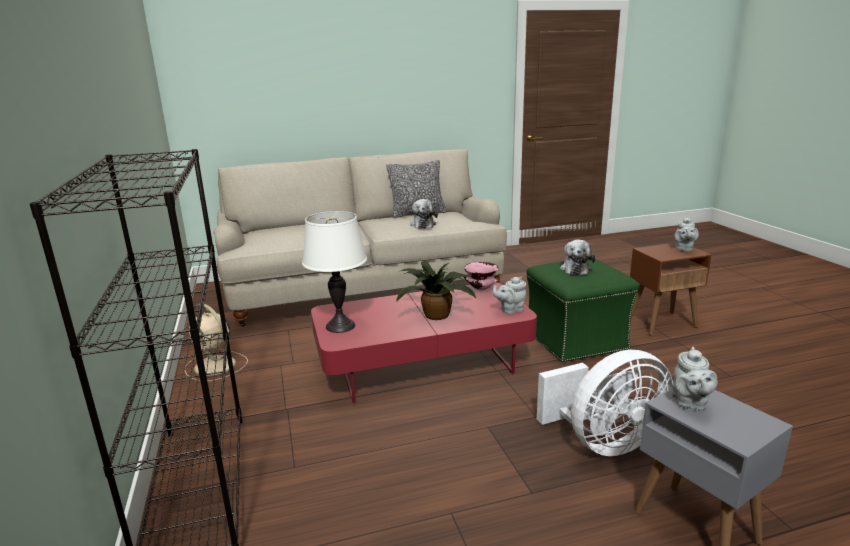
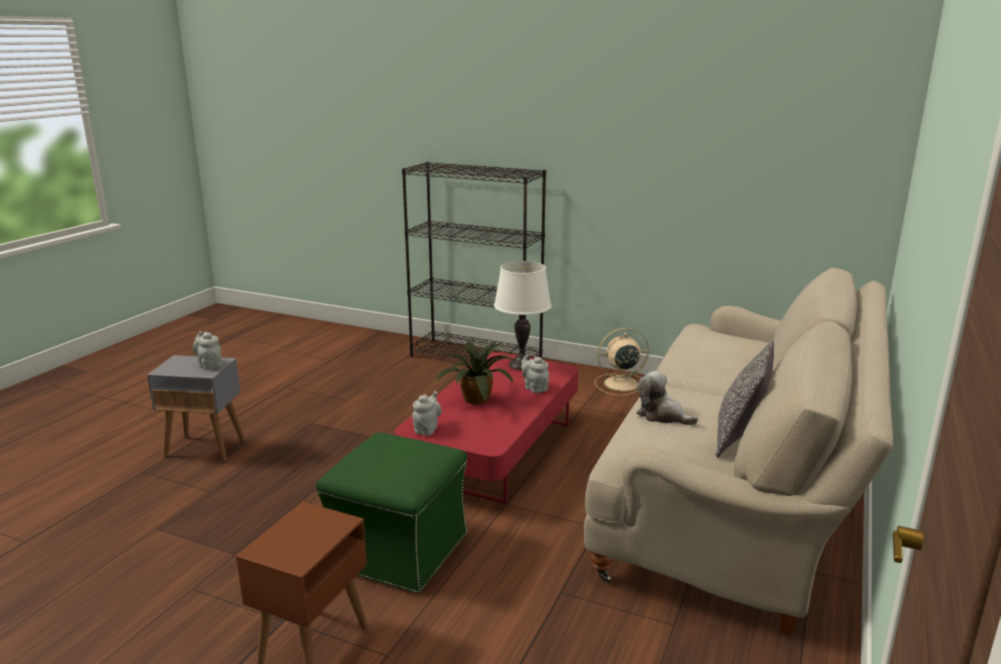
camera: 130 degrees right, 0 degrees up
pink bowl [464,262,499,291] -> none
white fan [537,350,673,456] -> none
plush toy [560,239,595,275] -> none
grey teapot [674,217,699,252] -> grey teapot moved to [521,355,549,393]

